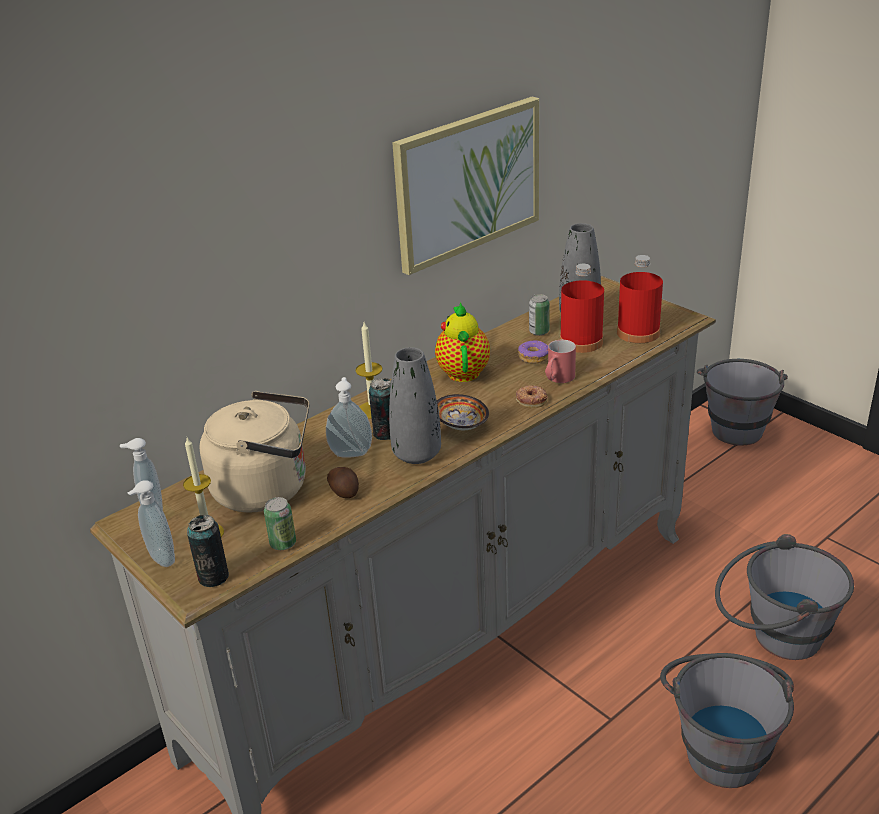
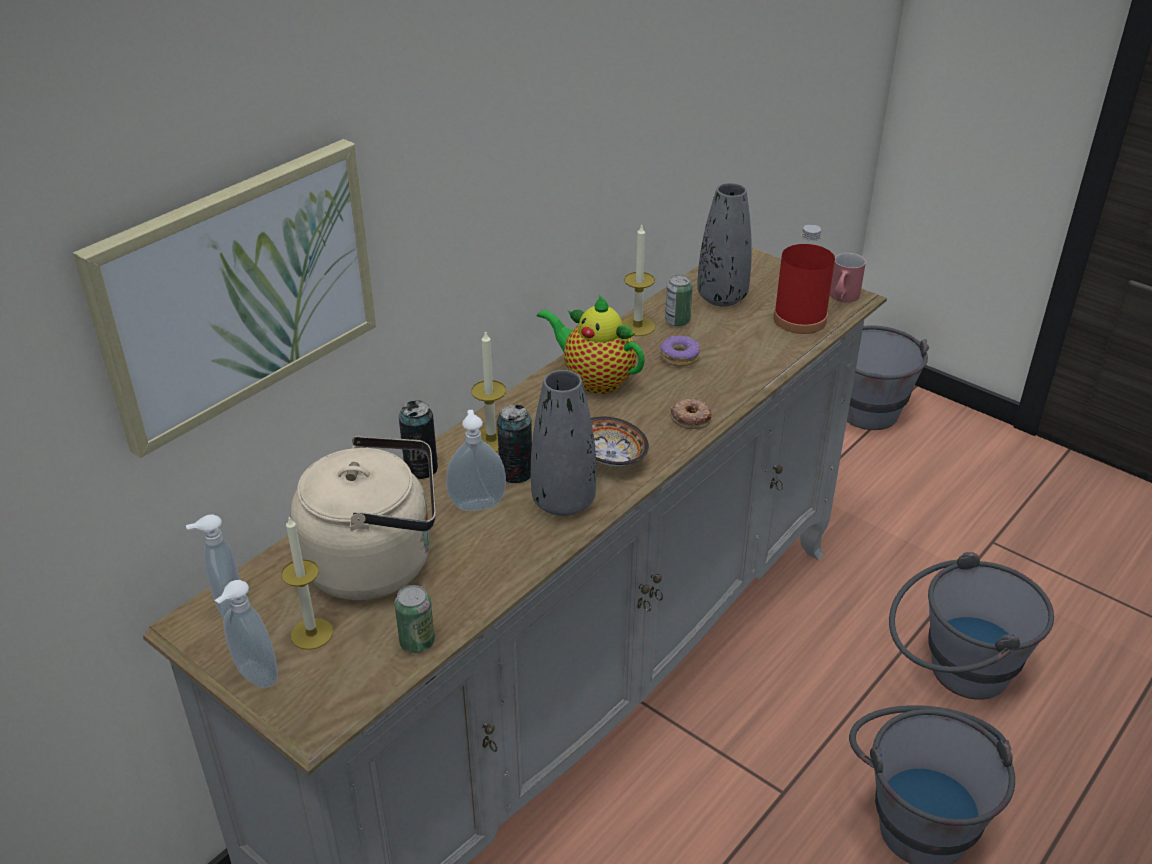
camera: 10 degrees left, 5 degrees up
can [187,515,229,587] -> can moved to [399,400,438,479]
potato [327,467,359,498] -> none
picture [392,97,539,275] -> picture moved to [73,139,376,458]
teapot [435,302,490,382] -> teapot turned 45 degrees counterclockwise [537,295,645,394]
red mug [545,340,576,383] -> red mug moved to [830,253,866,303]
red bottle [560,264,604,353] -> none
none -> candle [622,224,656,336]

